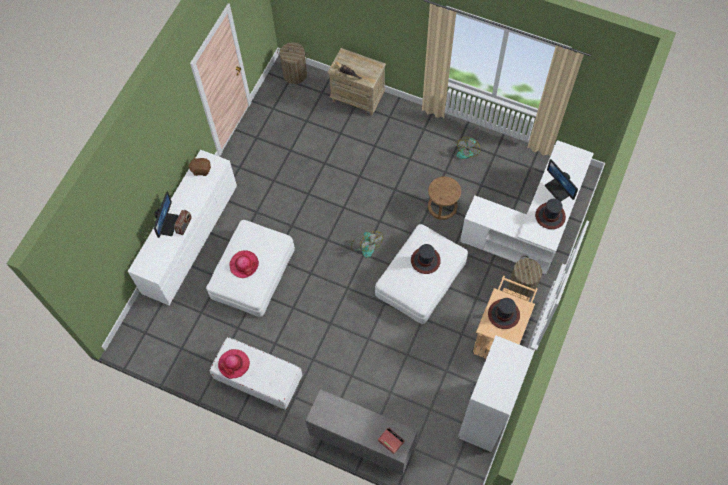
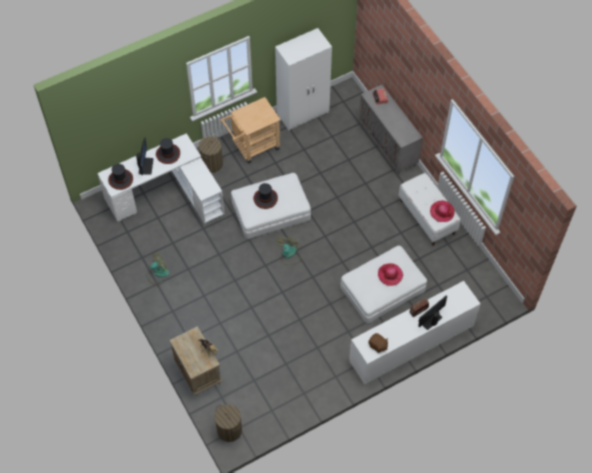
camera: 145 degrees left, 5 degrees down
brown stool [428,177,461,220] -> none
hat [488,298,520,329] -> hat moved to [108,164,133,190]

